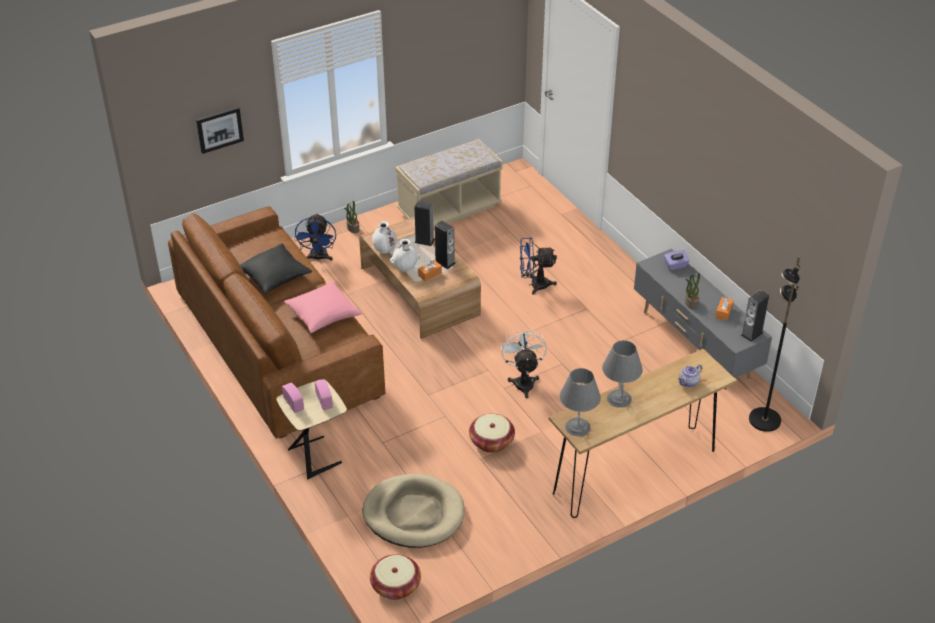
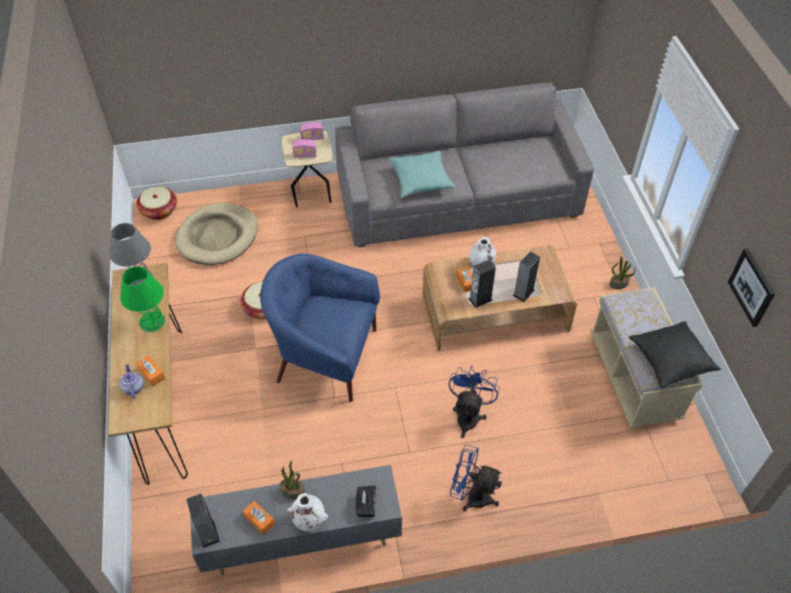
camera: 110 degrees right, 10 degrees up
brown sofa [168,207,385,439] -> grey sofa [335,83,594,247]
picture [196,107,244,154] -> picture moved to [728,248,775,327]
black pillow [240,243,312,294] -> black pillow moved to [629,321,721,388]
pink pillow [284,281,362,333] -> turquoise pillow [388,151,455,198]
blue fan [294,213,336,261] -> blue fan moved to [450,445,502,511]
white vase [372,221,397,253] -> white vase moved to [287,493,328,531]
white fan [501,328,547,398] -> blue armchair [260,254,380,402]
grey table lamp [602,340,643,408] -> green table lamp [120,266,165,332]
purple tissue box [664,250,690,270] -> black tissue box [356,485,376,517]
black floor lamp [749,256,800,432] -> none
none -> orange tissue box [136,355,165,386]

